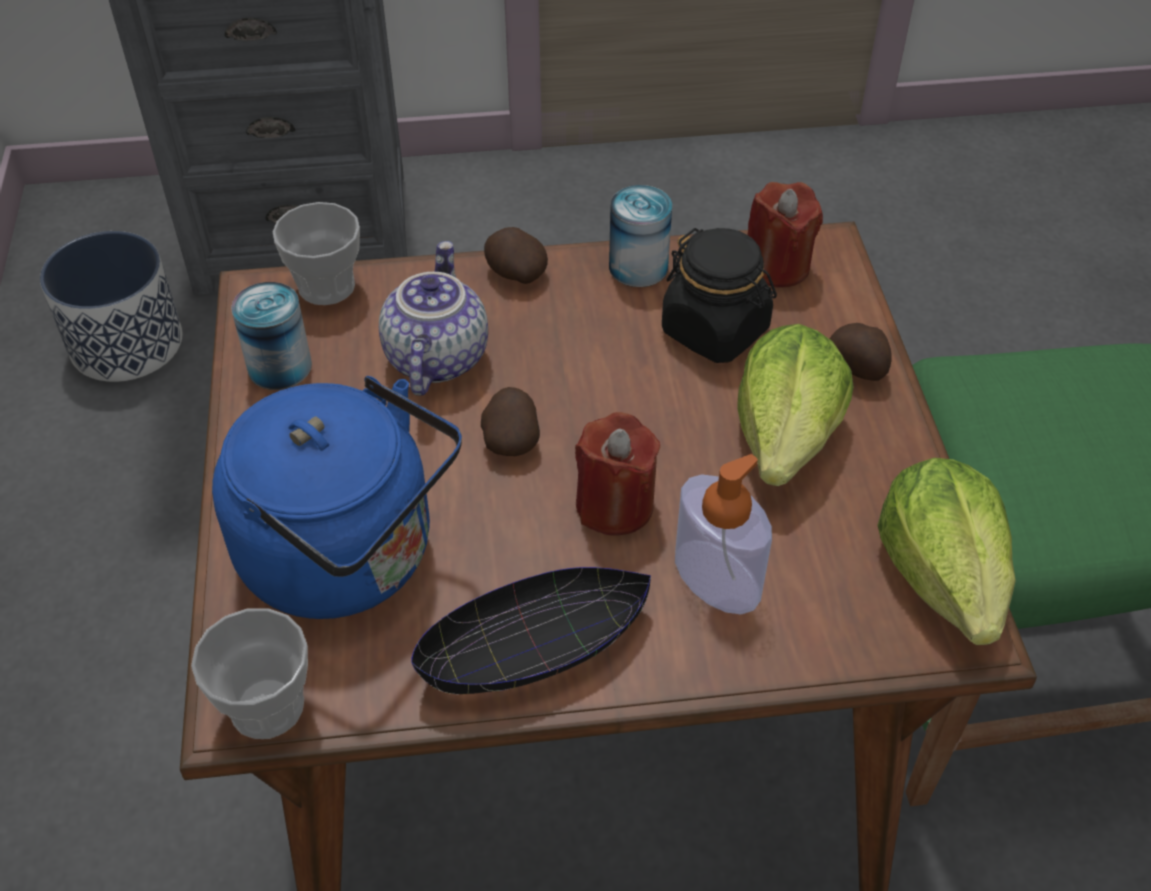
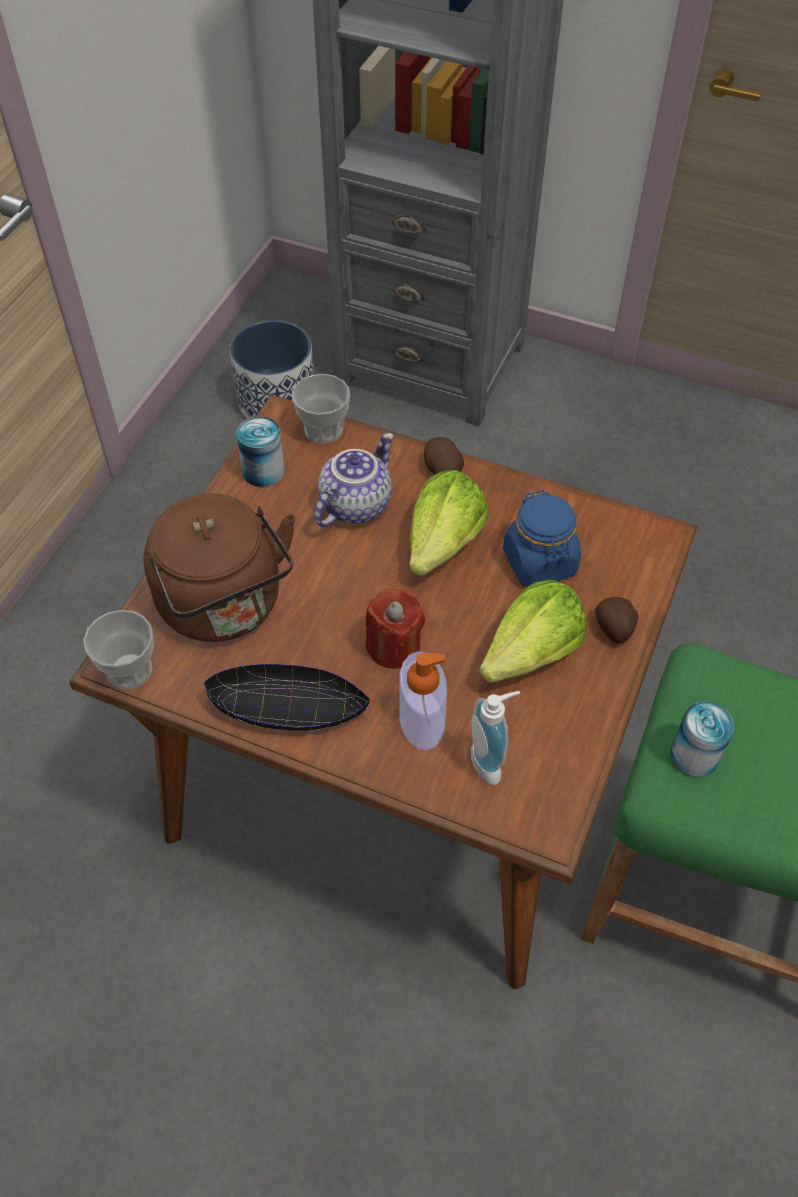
camera: 30 degrees right, 5 degrees up
blue kettle [212,376,462,619] -> brown kettle [143,493,296,642]
potato [481,387,540,456] -> none
can [609,185,672,287] -> can moved to [671,701,735,777]
black jar [662,228,777,363] -> blue jar [503,490,581,587]
red candle [747,182,823,288] -> none
lettuce [878,458,1016,645] -> lettuce moved to [409,470,489,576]
none -> soap dispenser [471,691,520,785]

